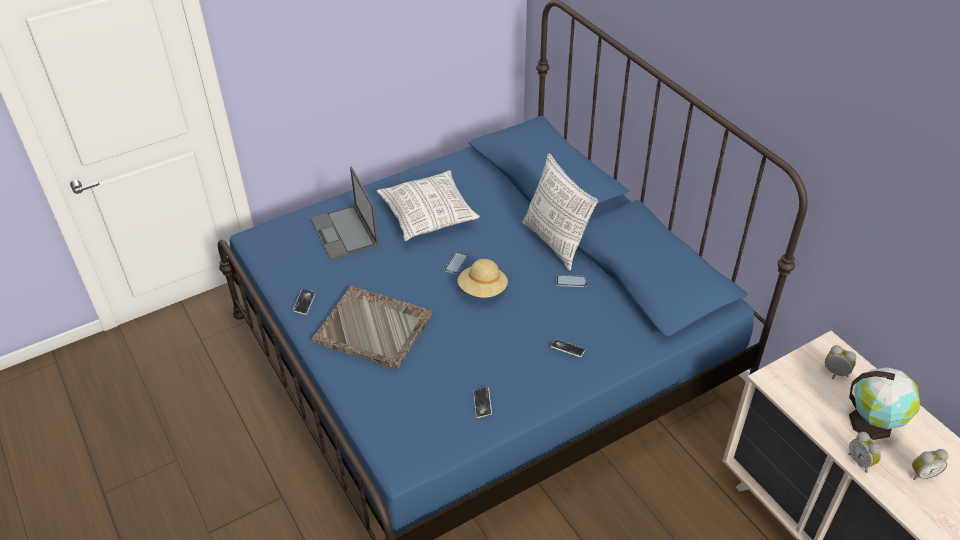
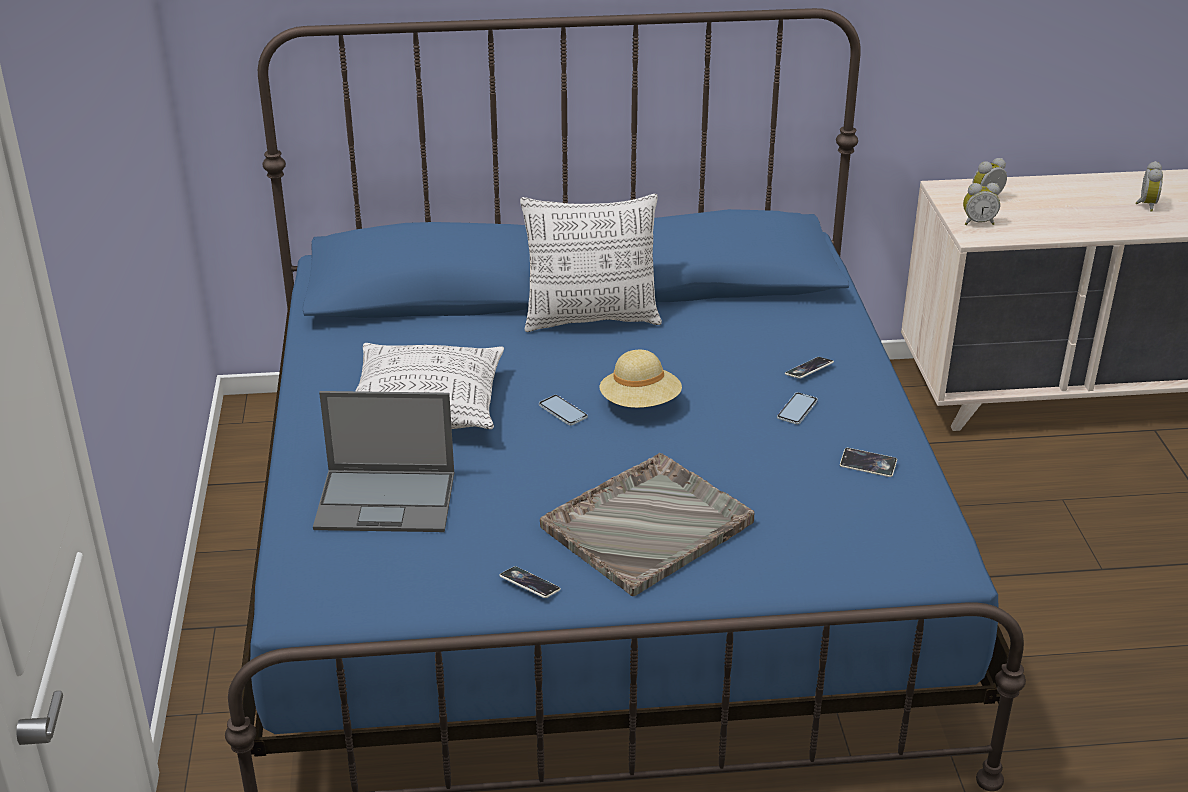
camera: 65 degrees left, 10 degrees down
phone [556,275,587,287] -> phone moved to [777,392,818,424]
alarm clock [848,432,881,473] -> alarm clock moved to [963,183,1000,225]
globe [849,367,920,440] -> none

